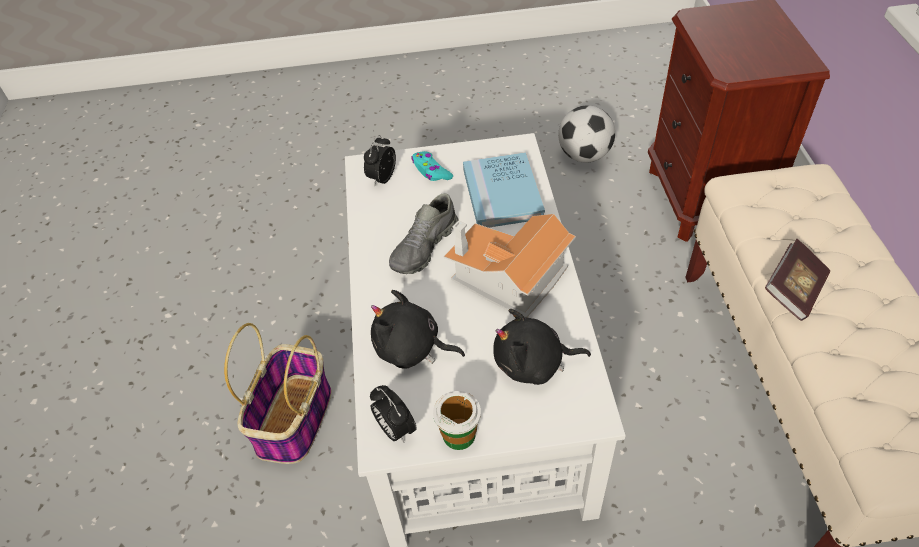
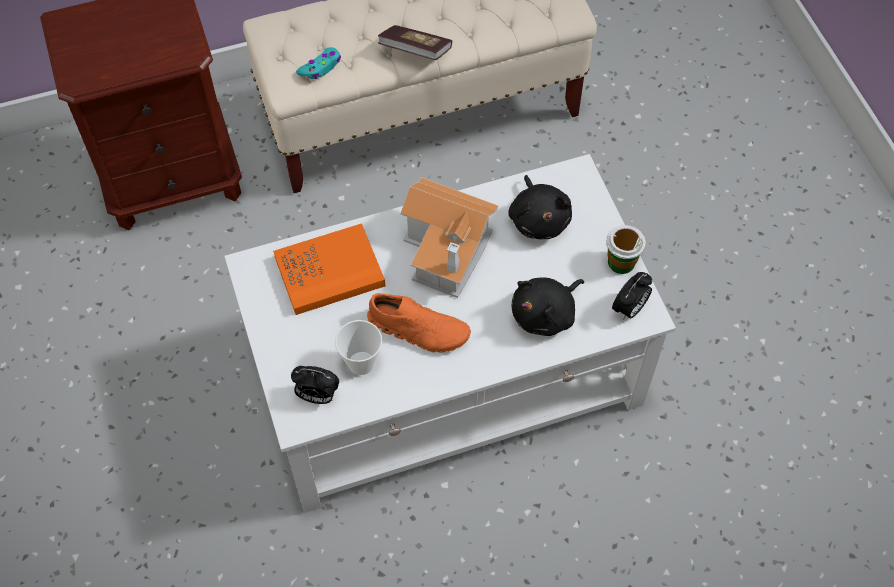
camera: 105 degrees left, 10 degrees up
basket [224,323,331,464] -> none
black plush toy [371,290,465,369] -> black plush toy turned 45 degrees clockwise [512,278,584,336]
grey shoe [389,193,458,274] -> orange shoe [367,293,471,353]
turquoise game controller [411,151,453,181] -> turquoise game controller moved to [296,47,341,79]
blue book [463,152,545,228] -> orange book [273,223,385,315]
football [558,105,615,163] -> none
none -> cup [335,320,383,375]

